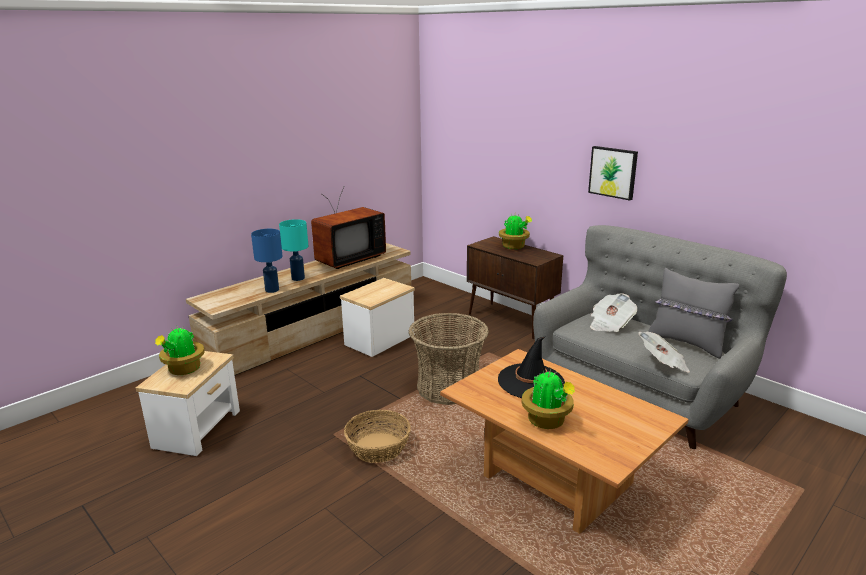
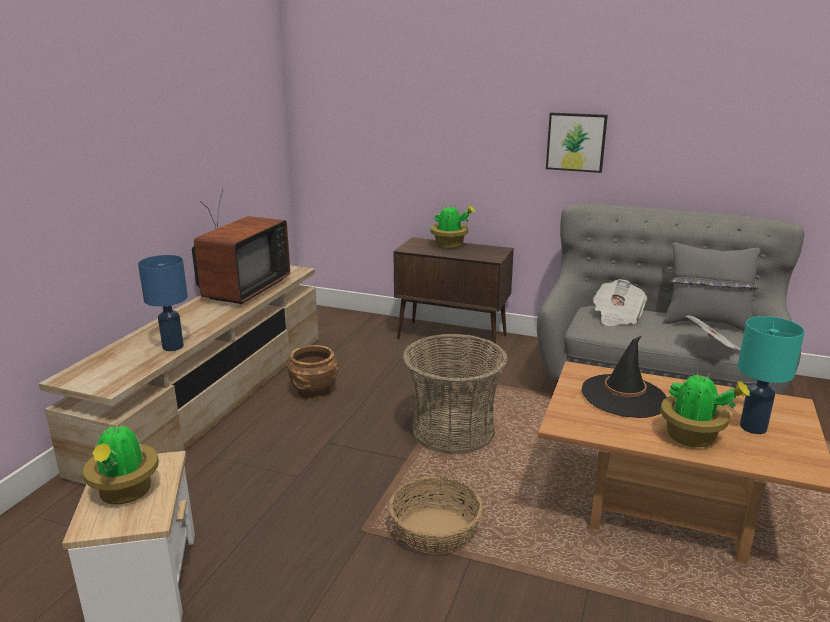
camera: 25 degrees left, 0 degrees up
turquoise table lamp [279,219,308,281] -> turquoise table lamp moved to [738,316,805,434]
side table [340,278,415,357] -> brown planter [287,345,339,399]

